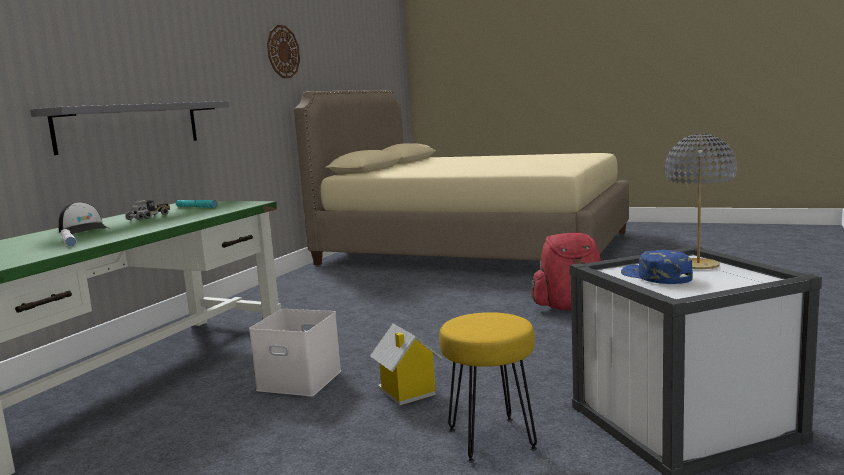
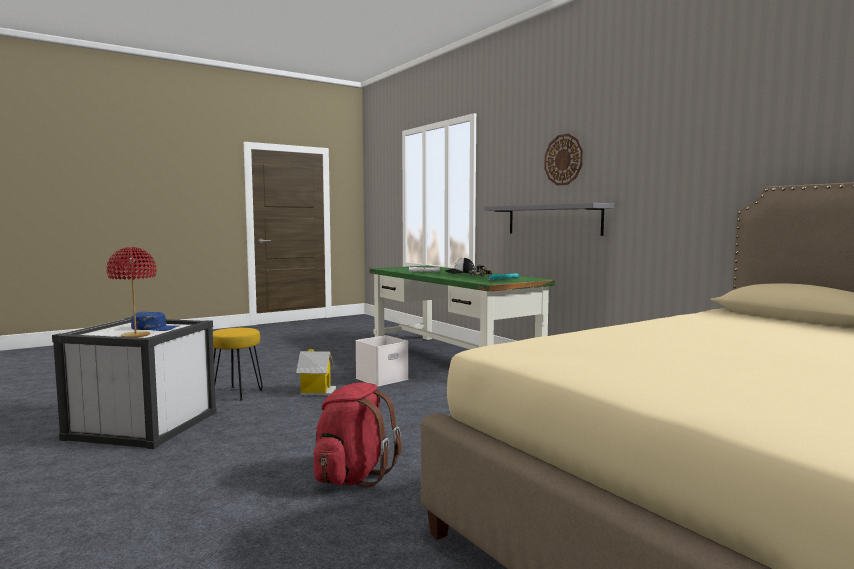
camera: 120 degrees right, 5 degrees down
wall clock [267,25,300,78] -> wall clock moved to [544,133,583,185]
grey table lamp [665,134,737,269] -> red table lamp [106,247,157,338]

